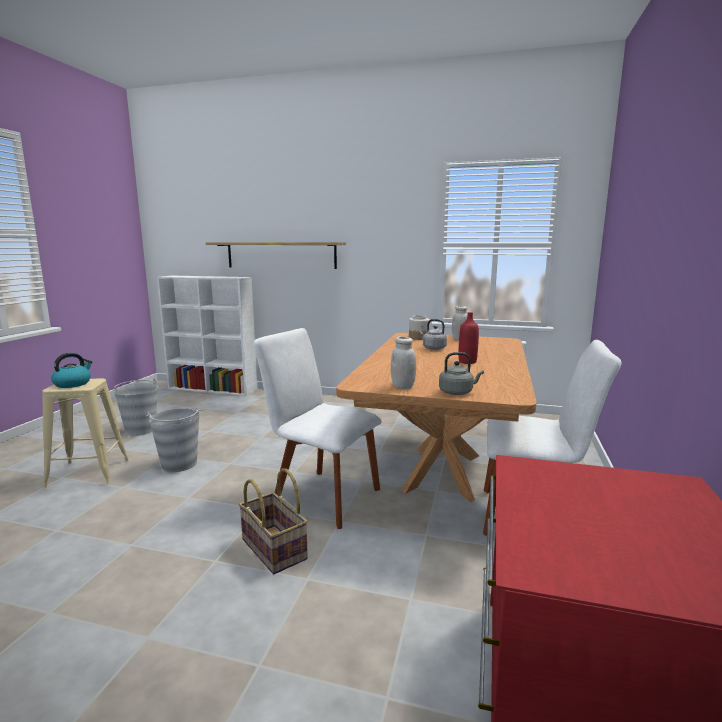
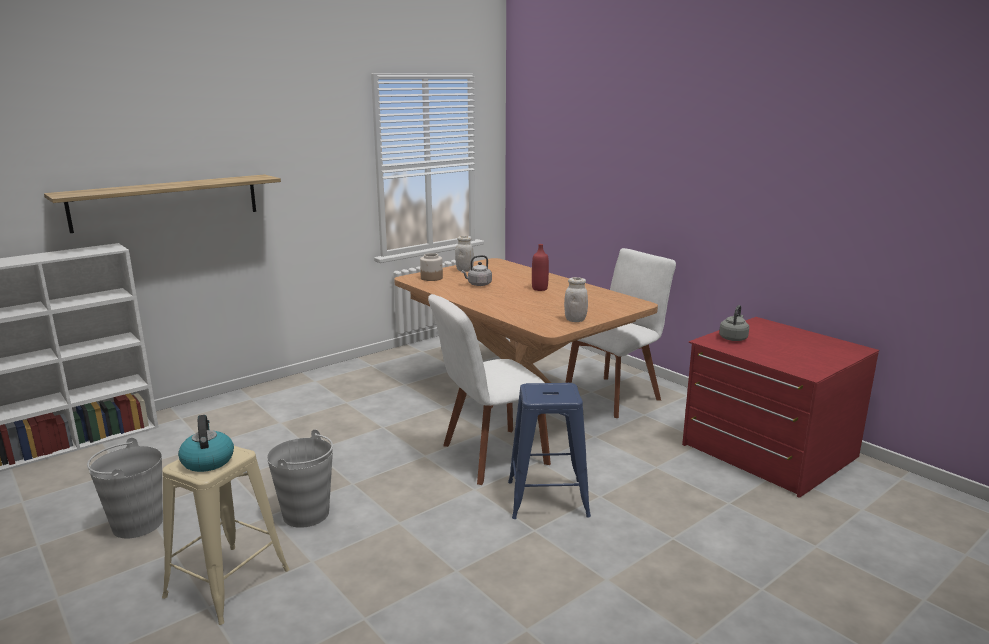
camera: 55 degrees left, 5 degrees up
basket [239,468,308,574] -> blue stool [508,383,591,519]
grey kettle [439,352,484,395] -> grey kettle moved to [719,305,749,341]

